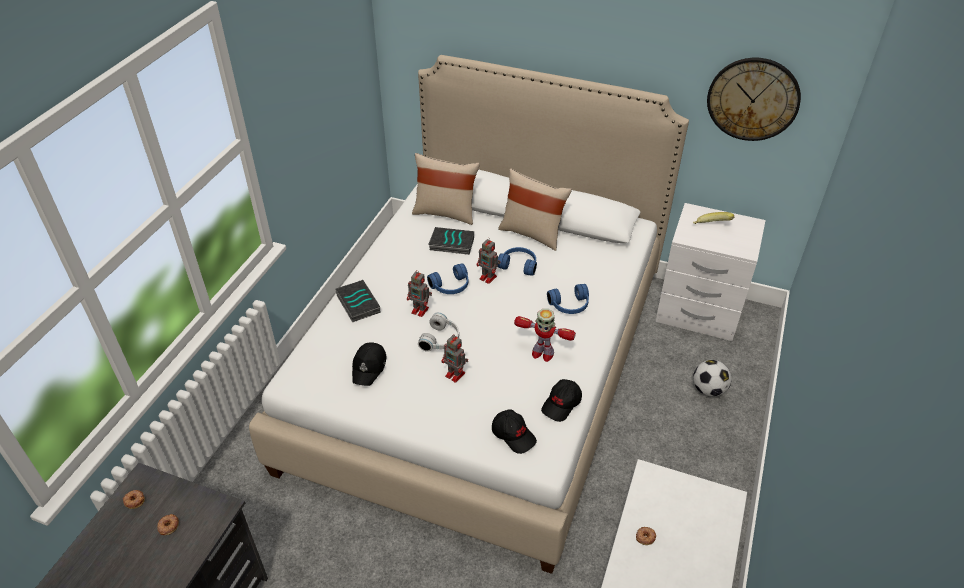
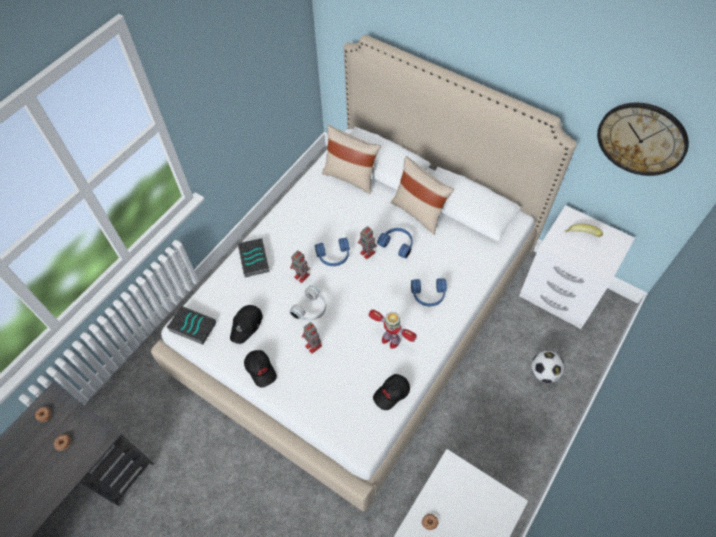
camera: 15 degrees right, 15 degrees up
book [429,227,474,255] -> book moved to [166,306,216,345]
black cap [492,410,537,454] -> black cap moved to [244,350,277,388]

